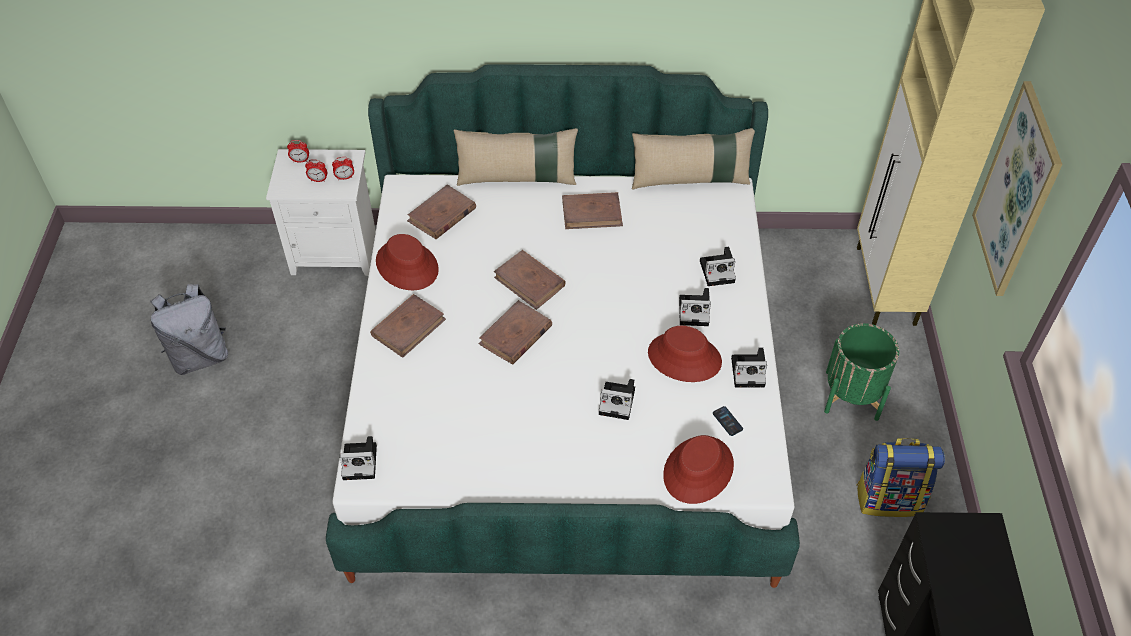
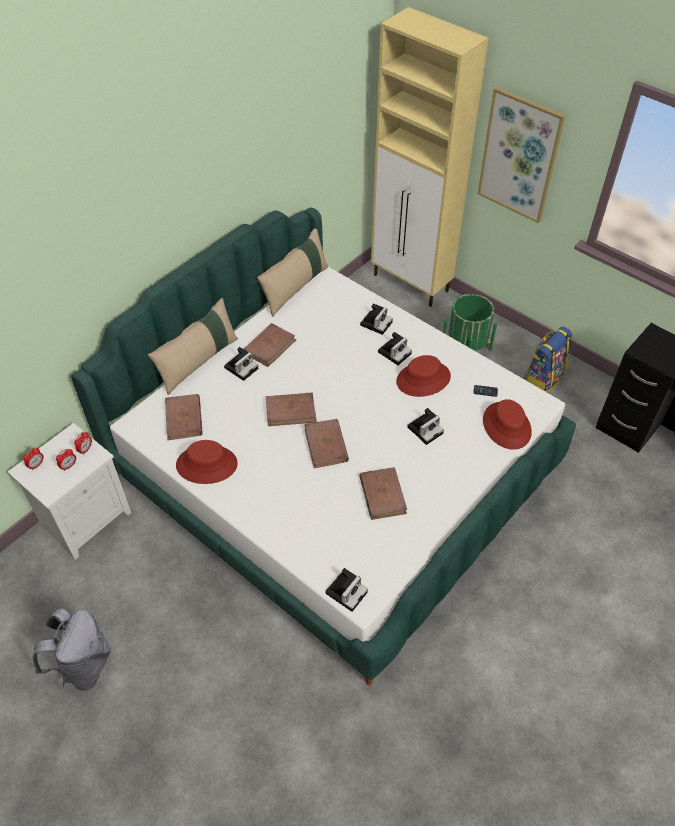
camera: 50 degrees left, 0 degrees up
brown book [370,294,446,358] -> brown book moved to [359,467,407,520]
camera [731,348,767,388] -> camera moved to [224,347,258,381]

